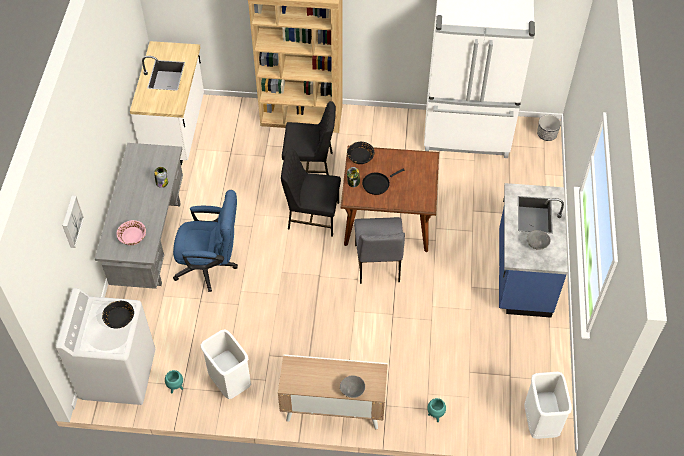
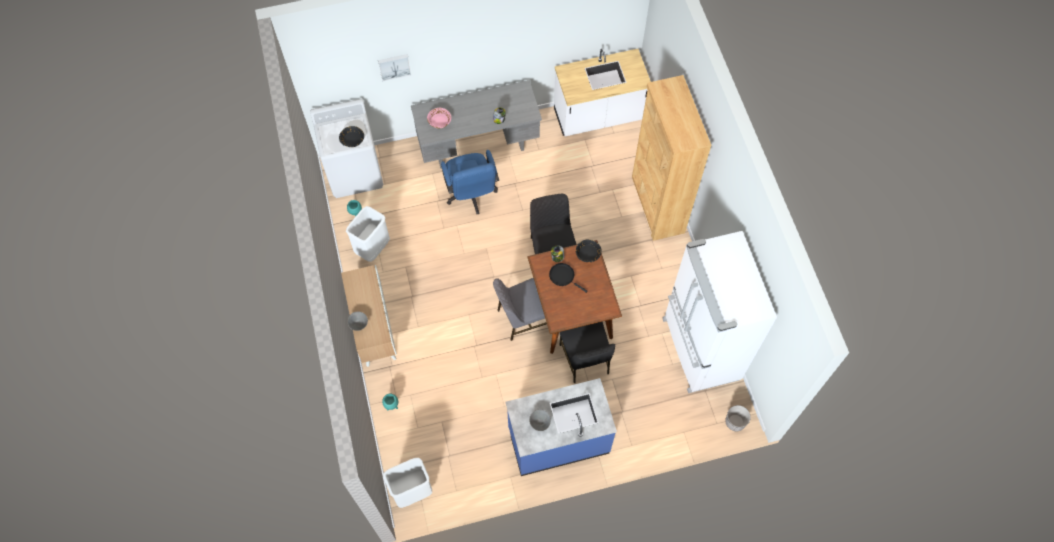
camera: 70 degrees right, 10 degrees up
black chair [282,101,336,175] -> black chair moved to [559,322,615,383]

